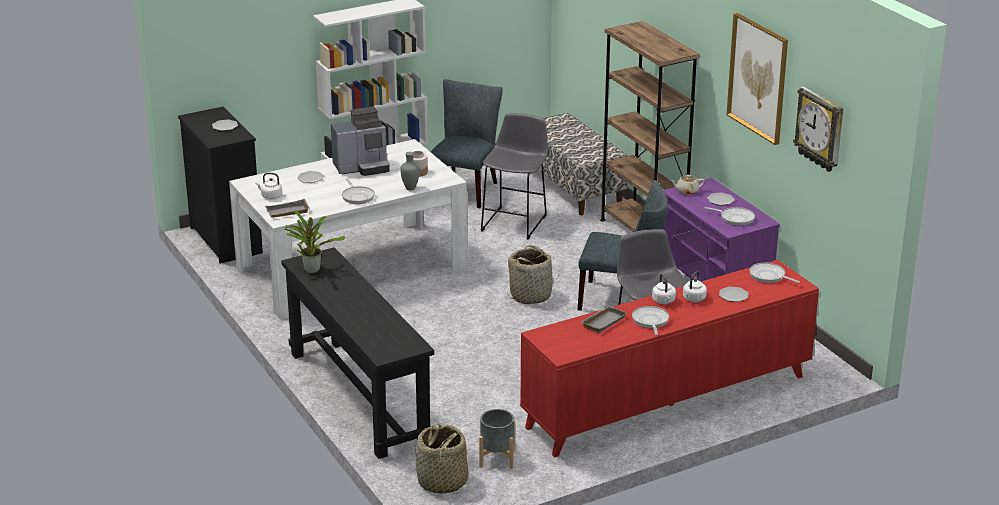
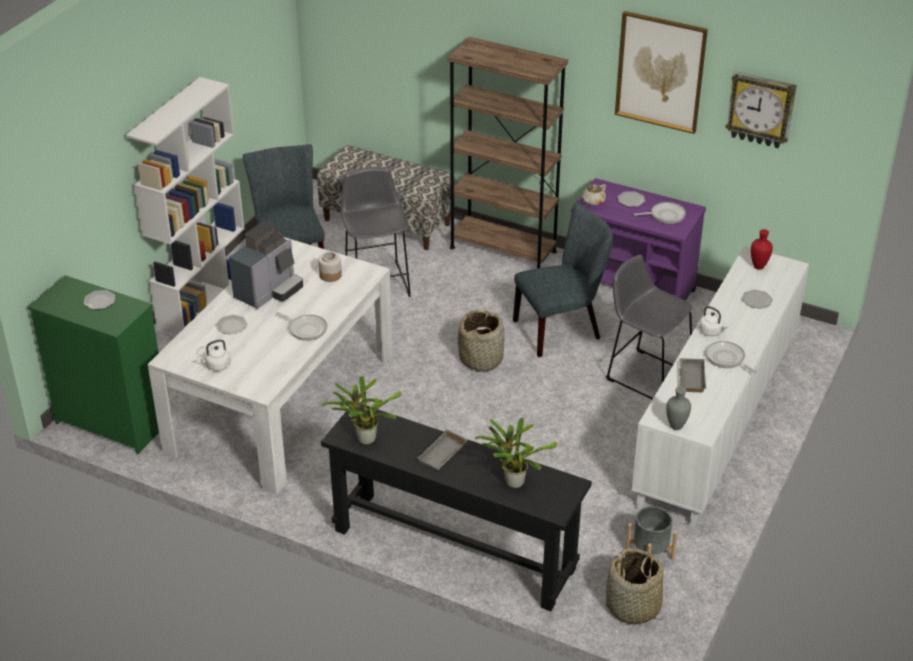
camera: 35 degrees left, 10 degrees up
black dresser [178,106,263,264] -> green dresser [28,275,159,454]
grey tray [265,199,309,218] -> grey tray moved to [417,429,468,470]
grey vase [400,152,420,190] -> grey vase moved to [666,386,691,430]
red cabinet [520,260,819,457] -> white cabinet [631,246,809,528]
white kettle [683,271,707,302] -> none
frying pan [749,263,800,283] -> red vase [751,229,773,270]
none -> potted plant [475,418,557,488]

